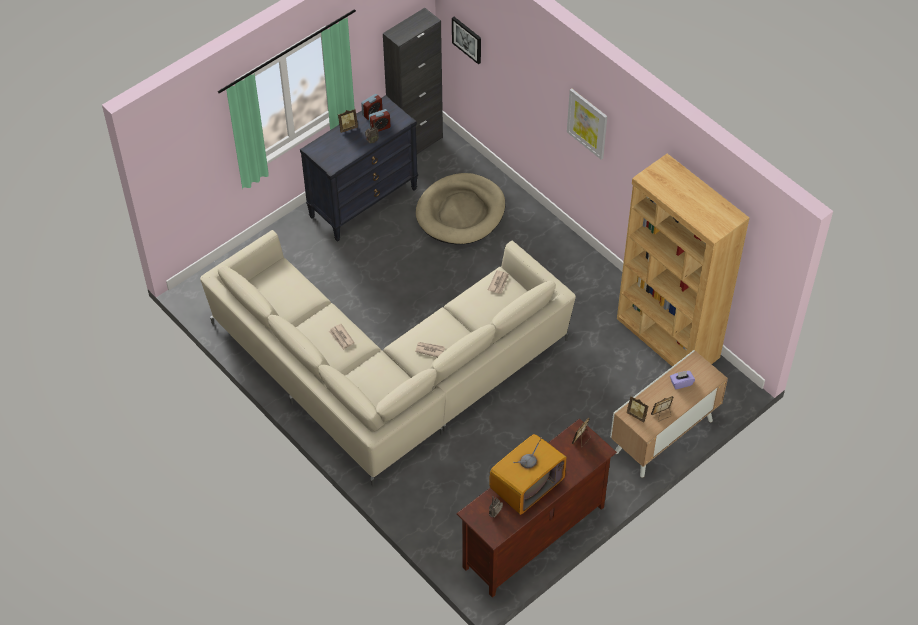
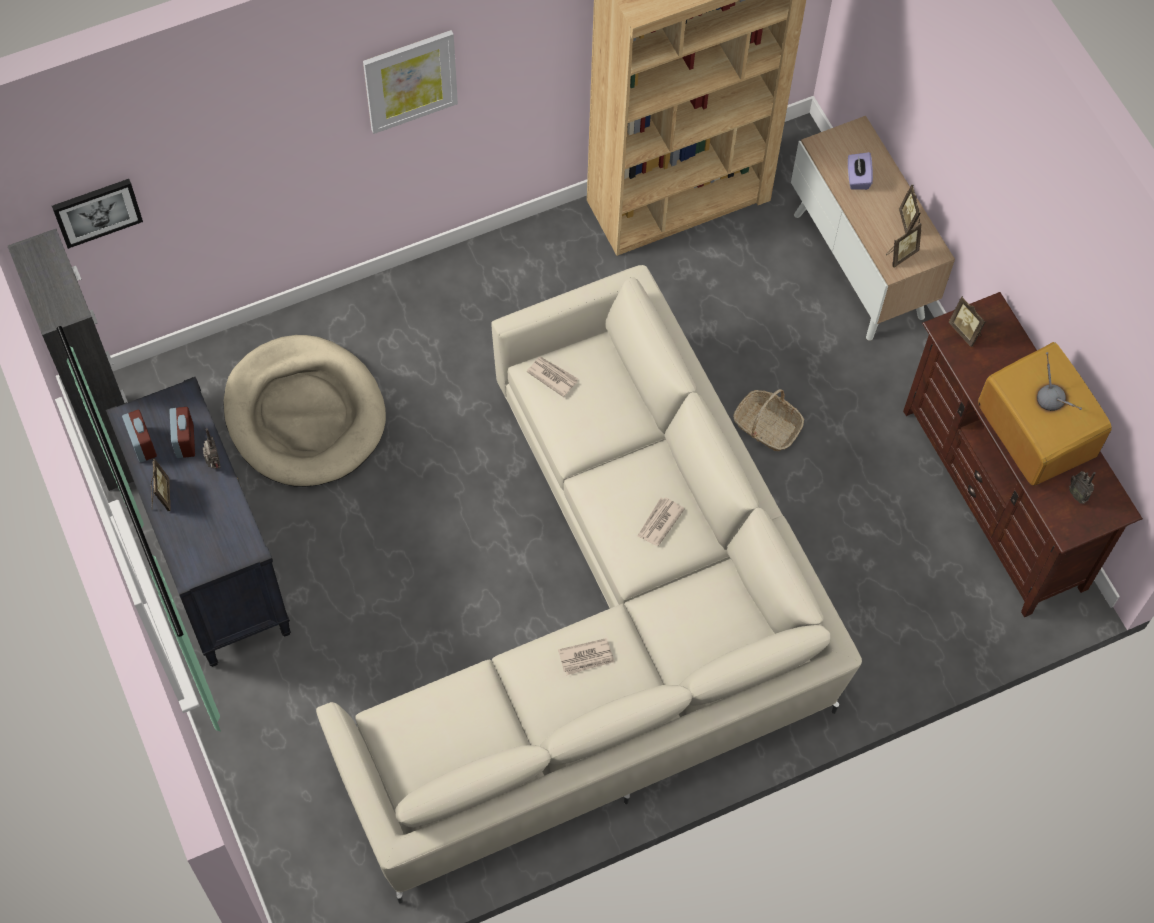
camera: 75 degrees left, 10 degrees up
none -> basket [733,389,804,451]

